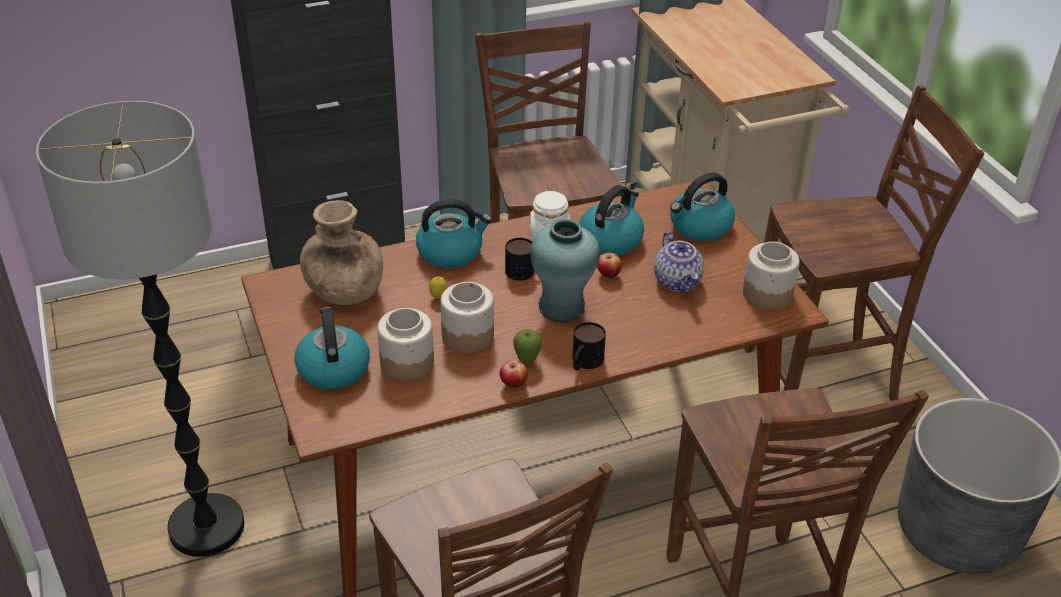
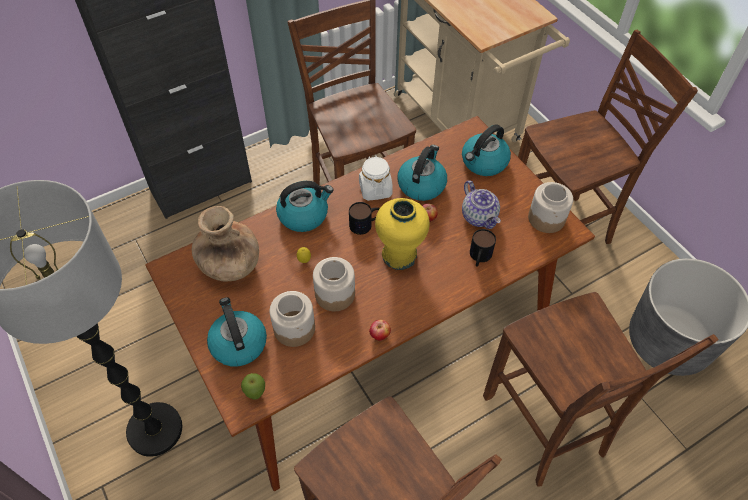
camera: 10 degrees left, 15 degrees up
apple [513,329,542,364] -> apple moved to [241,373,265,400]
turquoise vase [530,219,600,323] -> yellow vase [375,198,430,270]
mug [573,322,606,371] -> mug moved to [470,229,496,267]

